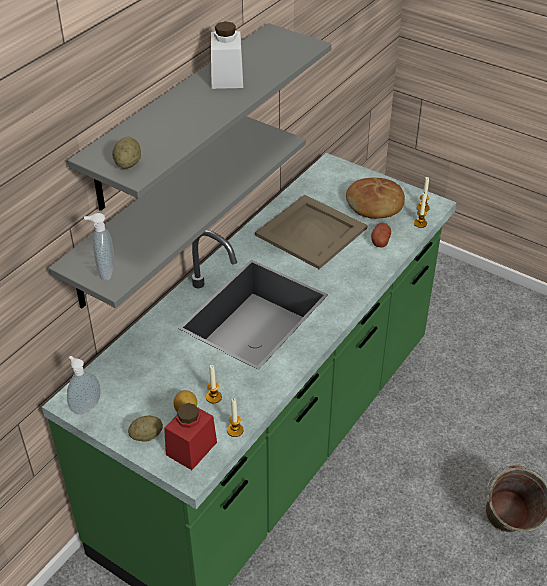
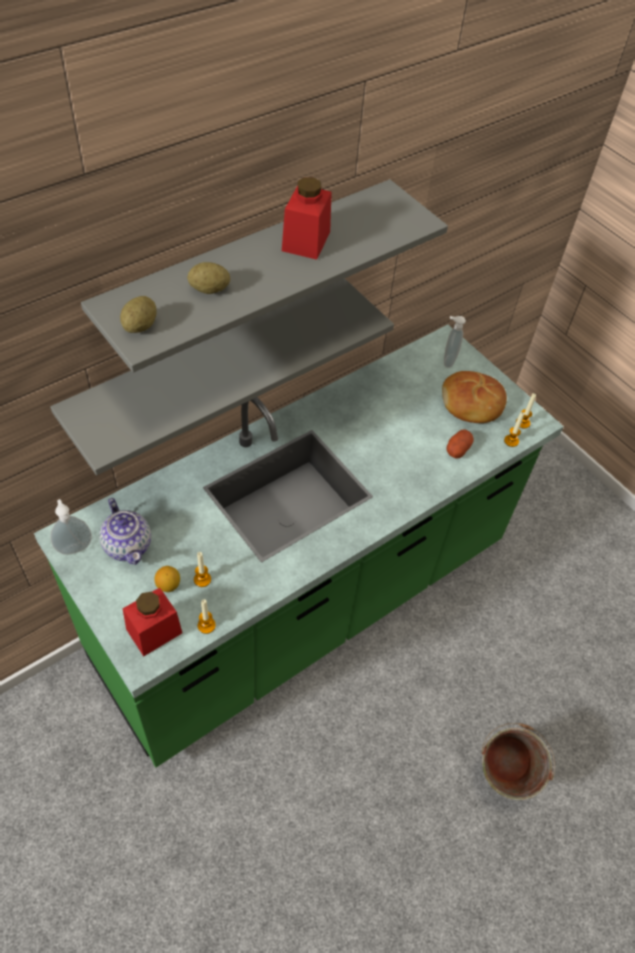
camera: 15 degrees right, 10 degrees up
soap dispenser [84,213,114,281] -> soap dispenser moved to [444,316,466,368]
potato [128,416,163,442] -> potato moved to [187,262,230,294]
white jar [211,21,243,89] -> red jar [282,177,332,260]
beige tray [255,195,368,269] -> none
none -> teapot [99,498,151,565]

